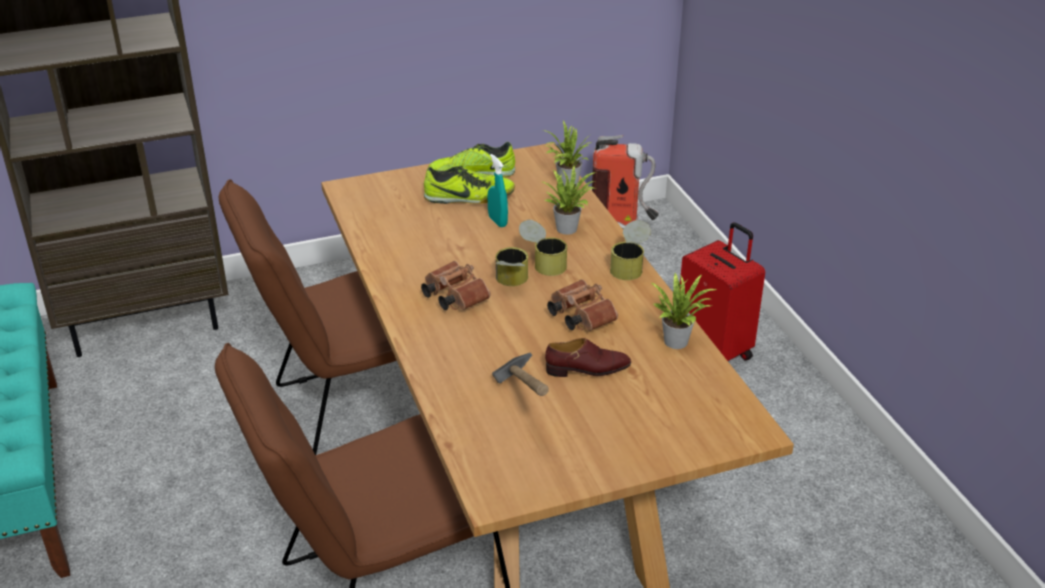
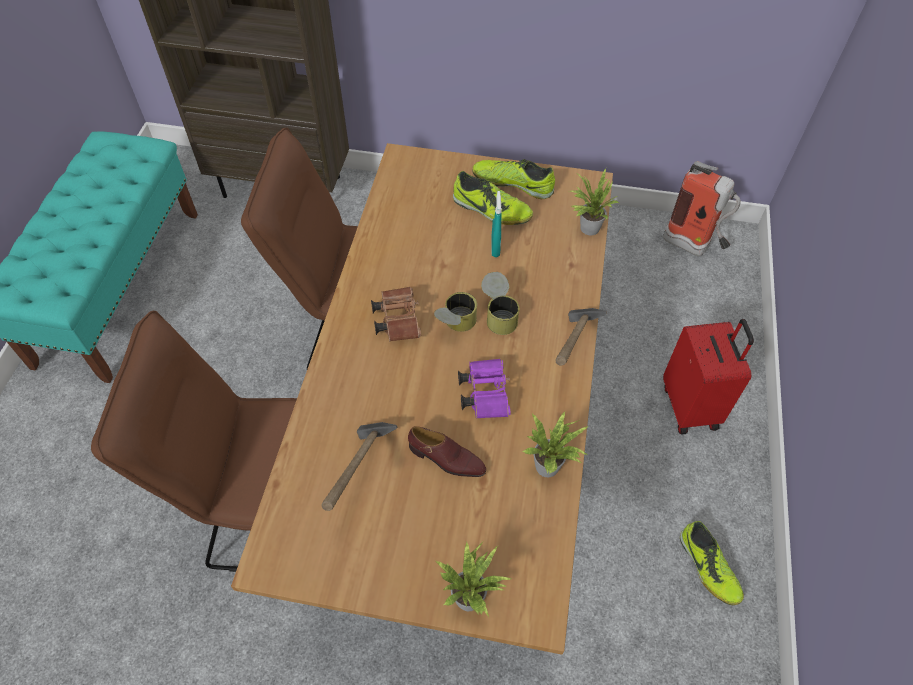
camera: 30 degrees right, 20 degrees up
potted plant [543,166,596,235] -> potted plant moved to [436,542,511,617]
brown binoculars [547,279,618,331] -> purple binoculars [458,359,510,419]
can [610,220,651,280] -> hammer [555,308,607,365]
none -> shoe [680,521,744,605]

